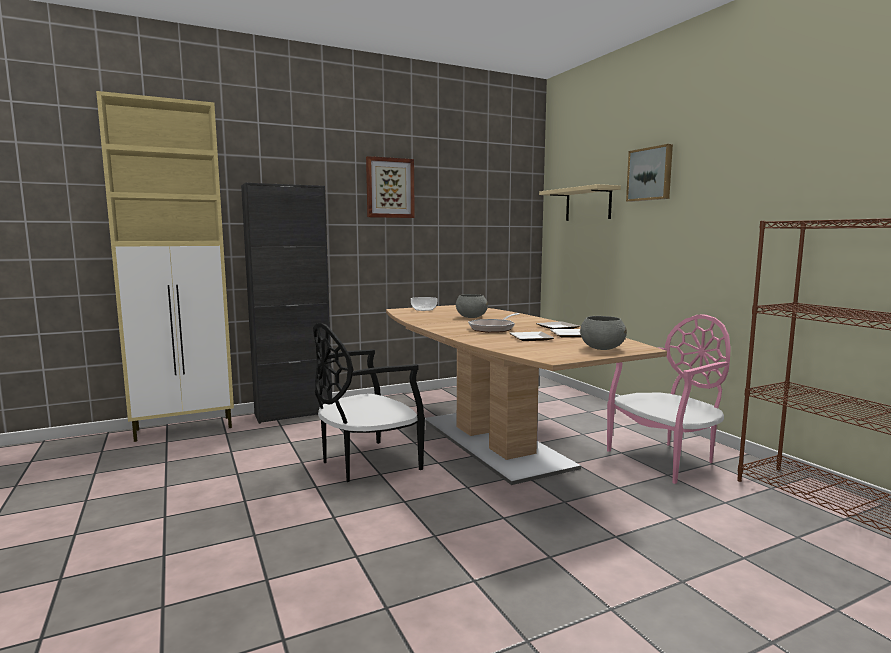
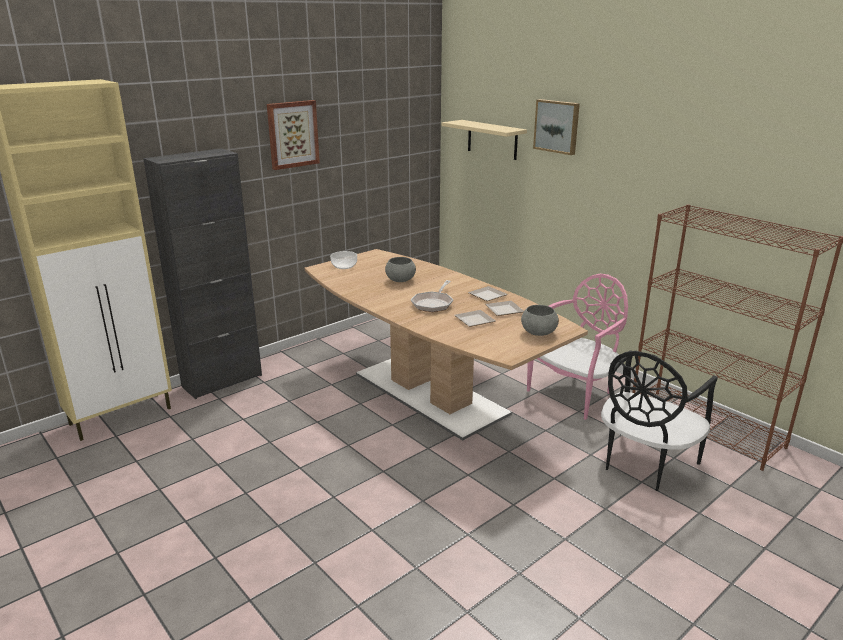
camera: 15 degrees left, 15 degrees up
black chair [313,323,425,482] -> black chair moved to [601,350,718,491]

